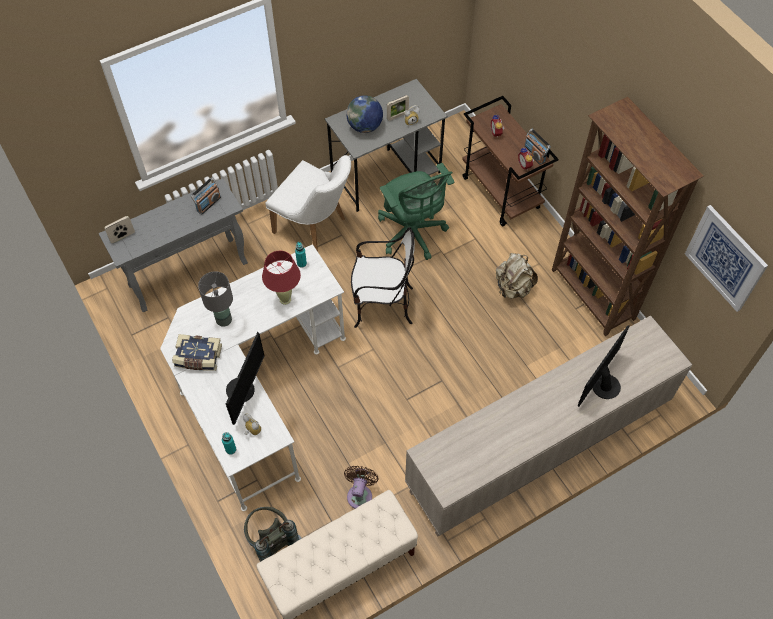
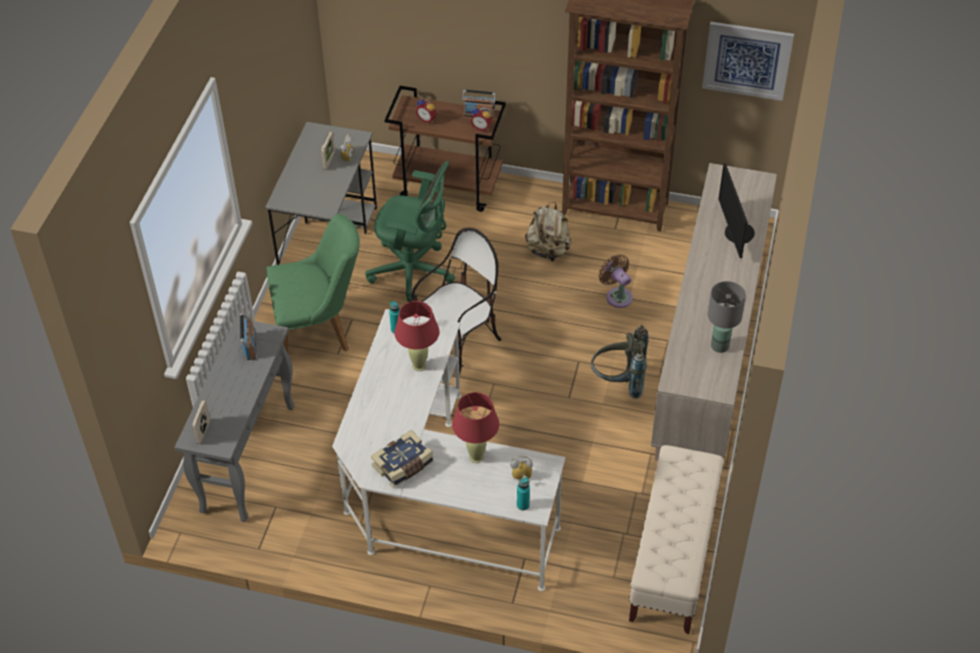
camera: 45 degrees left, 10 degrees down
grey table lamp [198,271,233,327] -> grey table lamp moved to [708,281,746,353]
monitor [226,332,264,425] -> red table lamp [452,392,499,463]
grey backpack [244,507,302,562] -> grey backpack moved to [591,325,648,399]
white chair [265,155,351,252] -> green chair [267,214,360,353]
brown fan [344,466,379,509] -> brown fan moved to [599,254,633,308]
globe [346,95,383,133] -> none

